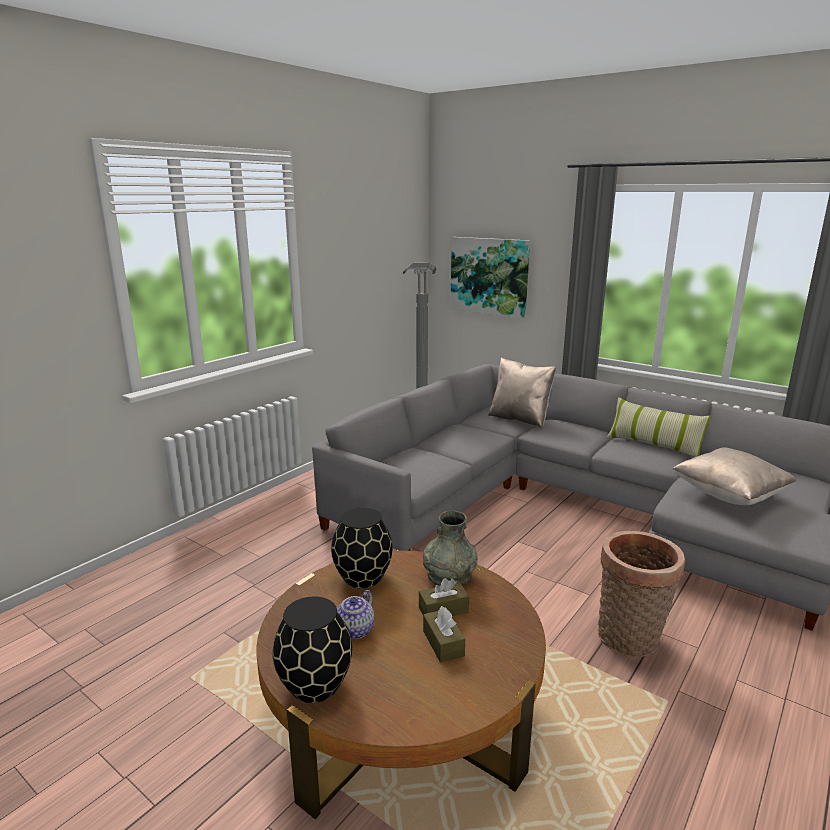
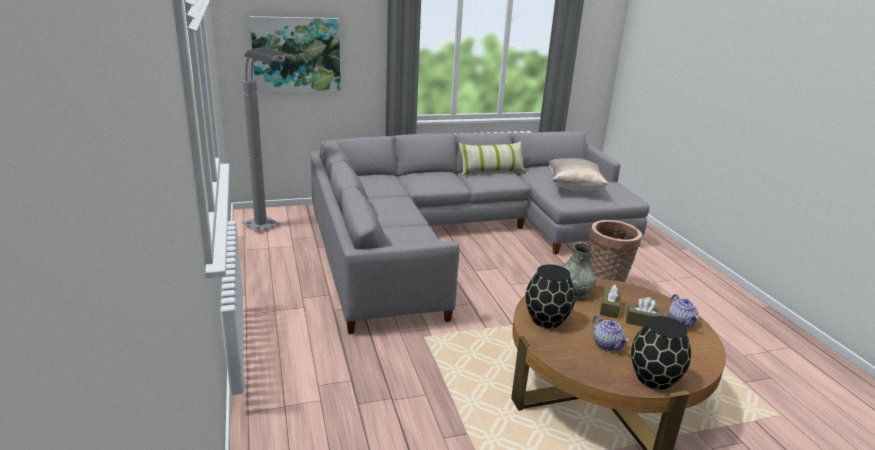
camera: 55 degrees left, 5 degrees up
beige pillow [488,358,556,428] -> none
none -> teapot [668,294,698,327]

